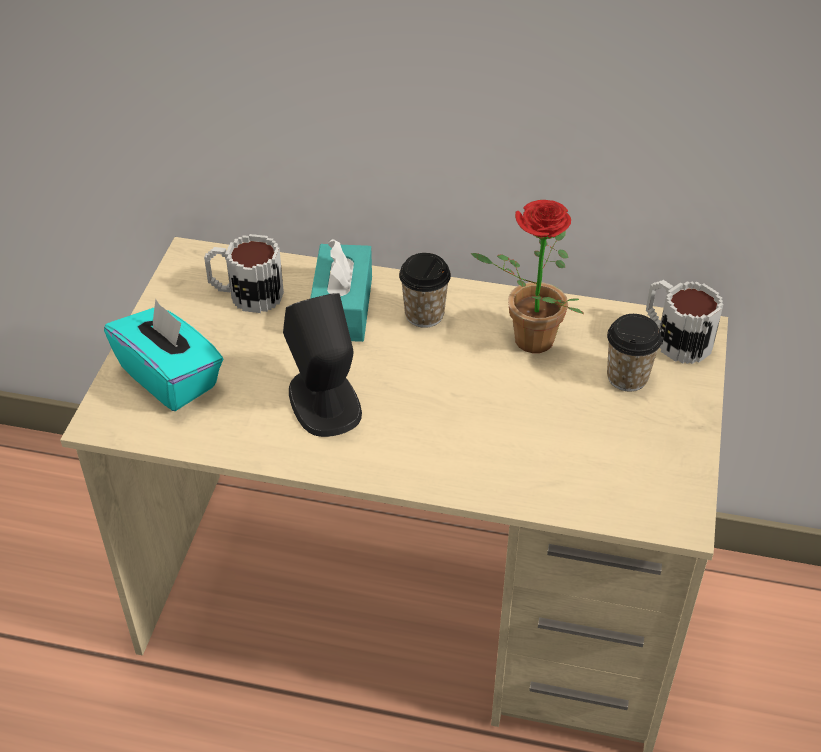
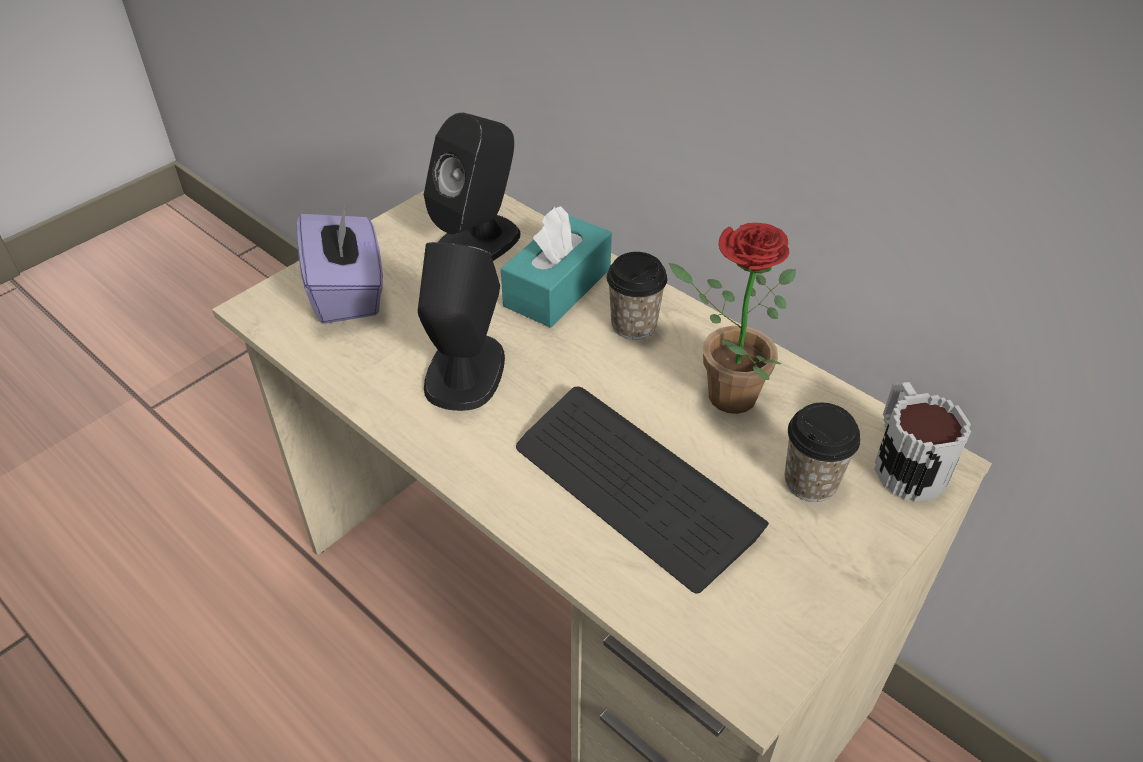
camera: 30 degrees right, 0 degrees up
turquoise tissue box [104,299,223,411] -> purple tissue box [297,205,383,324]
mug [204,234,284,313] -> black speaker [424,113,521,261]
none -> keyboard [516,387,769,593]

